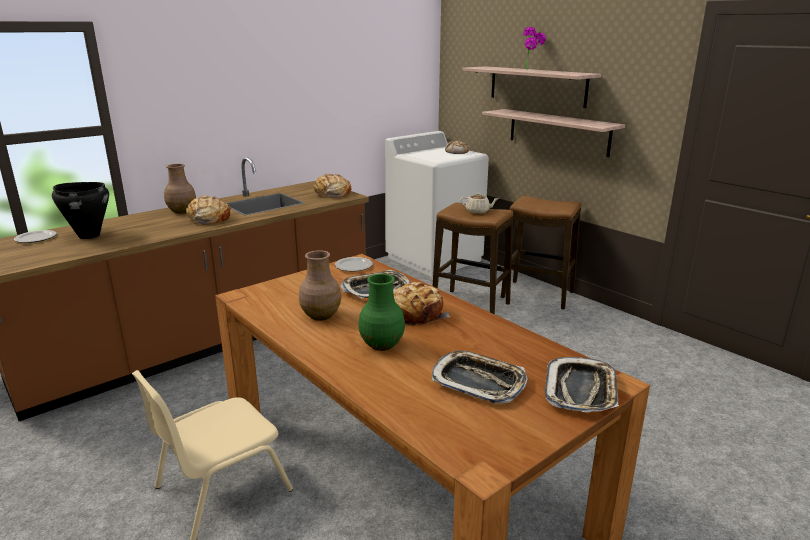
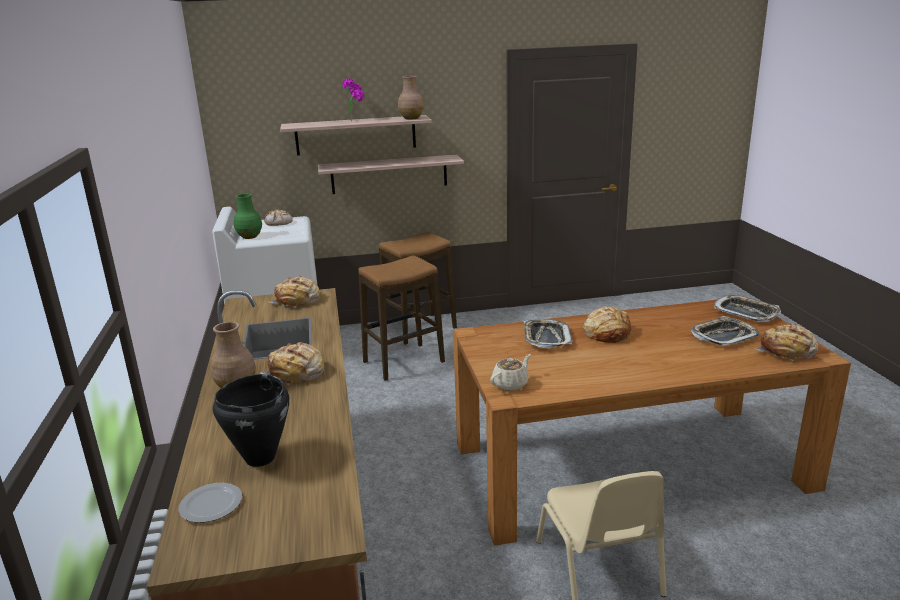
camera: 60 degrees left, 0 degrees up
brown vase [299,250,342,321] -> brown vase moved to [398,76,424,120]
plate [335,257,373,271] -> none
green vase [358,274,405,351] -> green vase moved to [234,194,262,239]
beige teapot [460,193,499,214] -> beige teapot moved to [490,354,531,391]
none -> bread [755,323,818,361]

